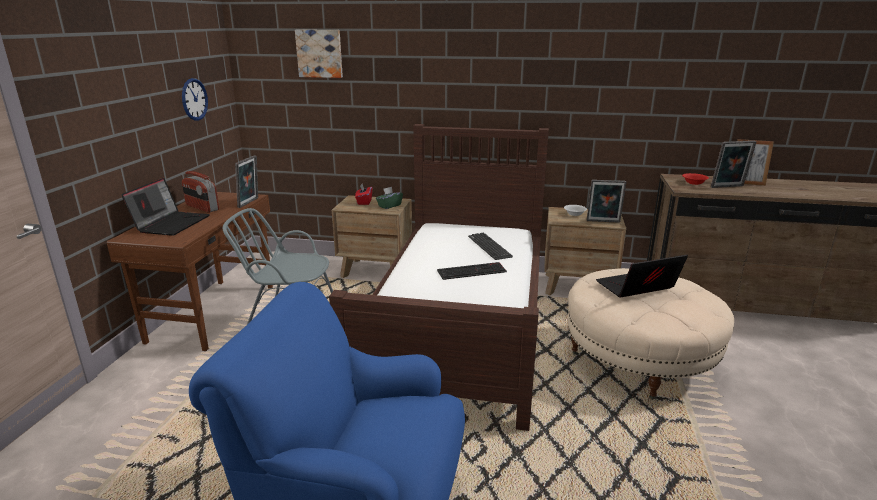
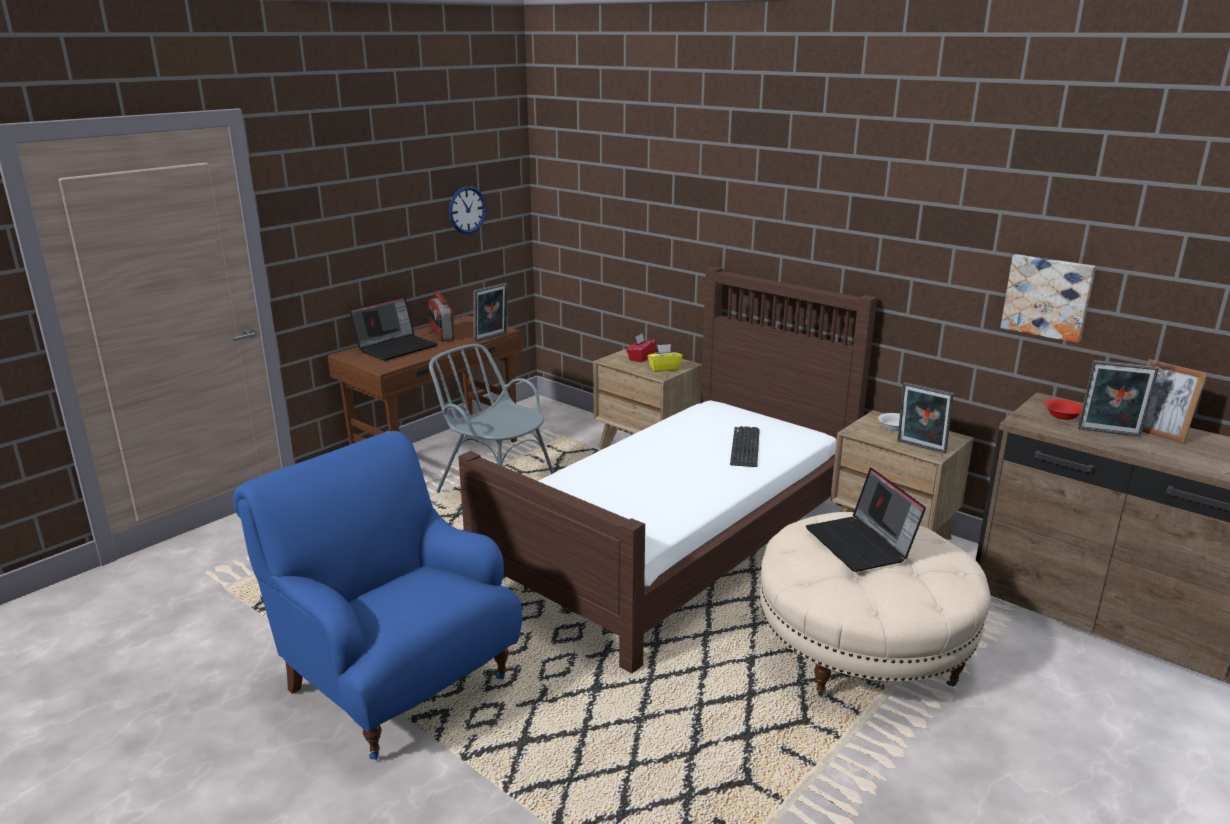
camera: 30 degrees right, 0 degrees up
picture [295,30,343,78] -> picture moved to [1000,254,1096,343]
green tissue box [376,187,403,209] -> yellow tissue box [647,344,682,372]
keyboard [437,262,507,280] -> none
laptop [596,255,688,298] -> laptop turned 120 degrees counterclockwise [806,468,926,572]

